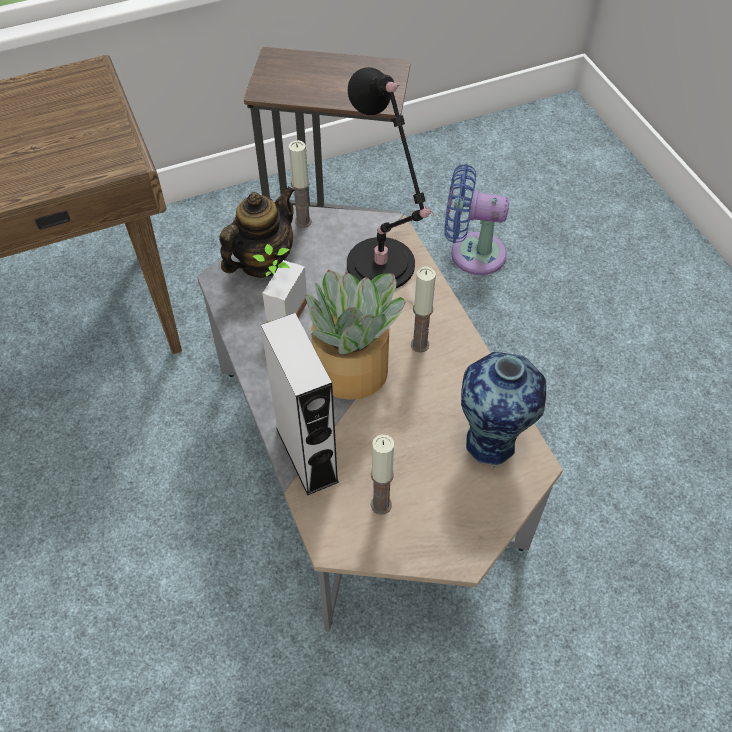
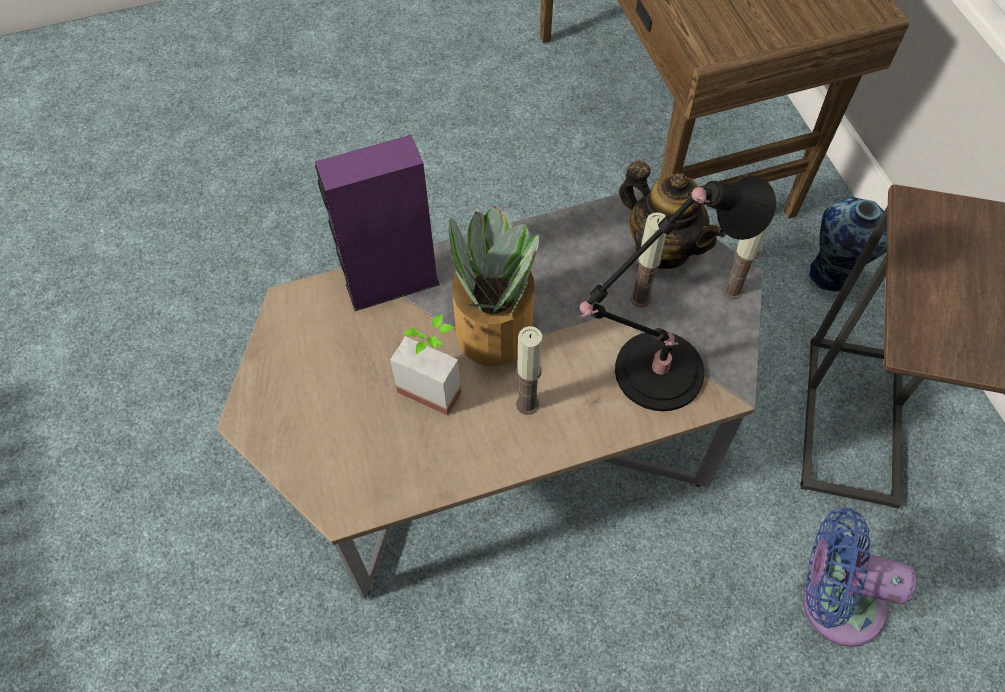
camera: 95 degrees right, 5 degrees up
potted plant [253,244,307,322] -> potted plant moved to [390,314,461,416]
grey speaker [261,313,339,495] -> purple speaker [315,135,440,311]
candle [371,434,394,515] -> candle moved to [630,212,666,307]
blue fan [444,164,509,275] -> blue fan turned 90 degrees counterclockwise [803,508,917,647]
vase [461,352,546,467] -> vase moved to [807,197,887,292]

